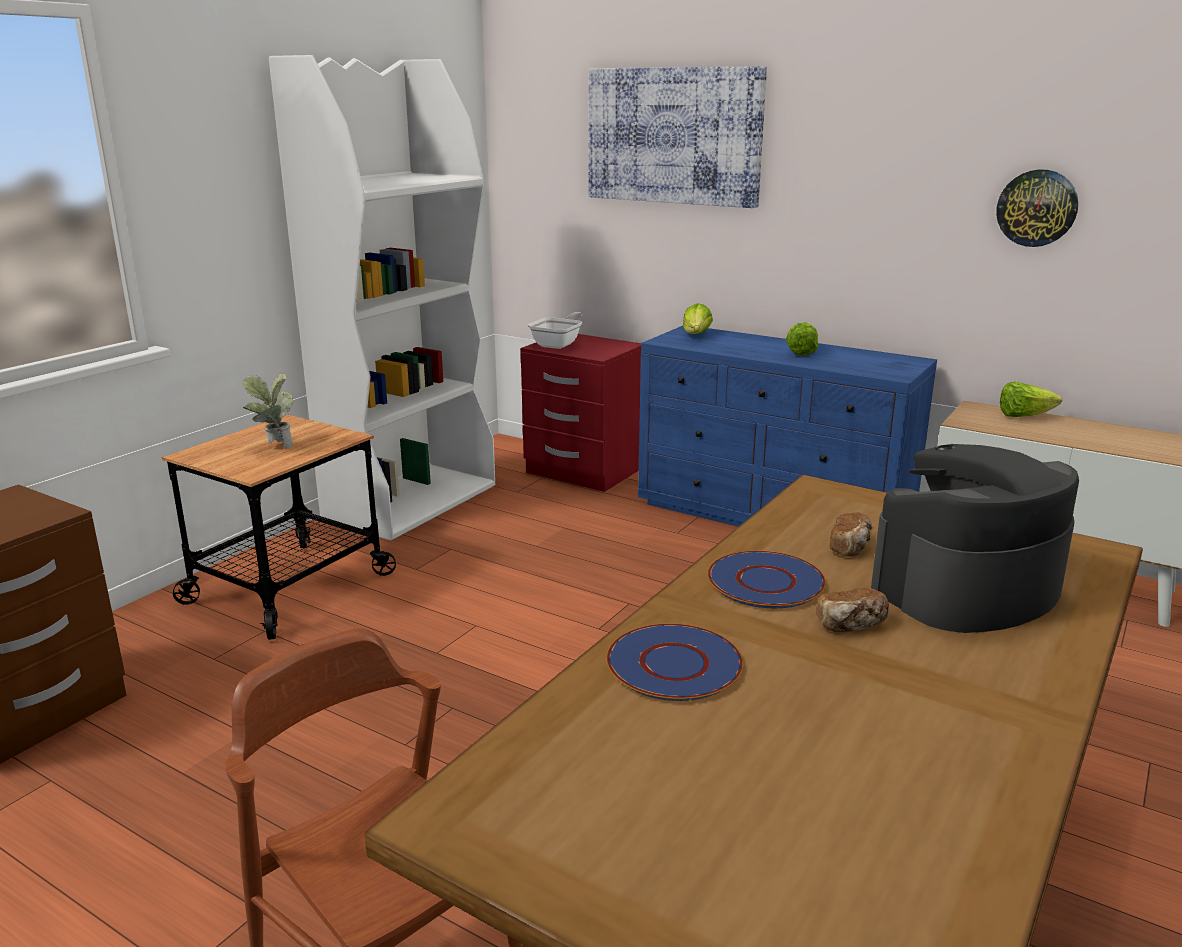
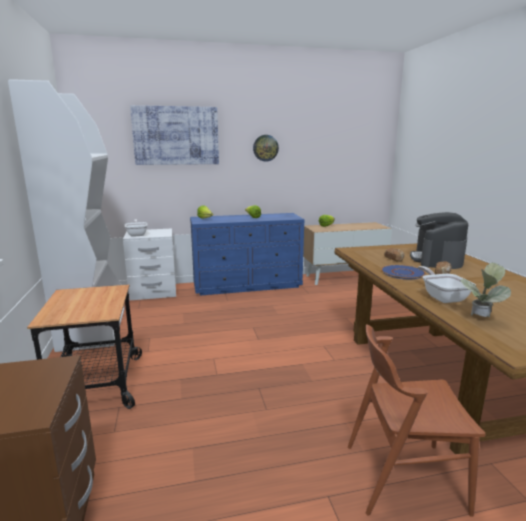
camera: 45 degrees left, 5 degrees down
potted plant [242,373,293,449] -> potted plant moved to [460,263,511,317]
red nightstand [521,334,641,492] -> white nightstand [123,228,176,300]
blue plate [606,624,743,701] -> frying pan [418,266,476,303]
wall clock [996,169,1078,247] -> wall clock moved to [253,135,279,162]

